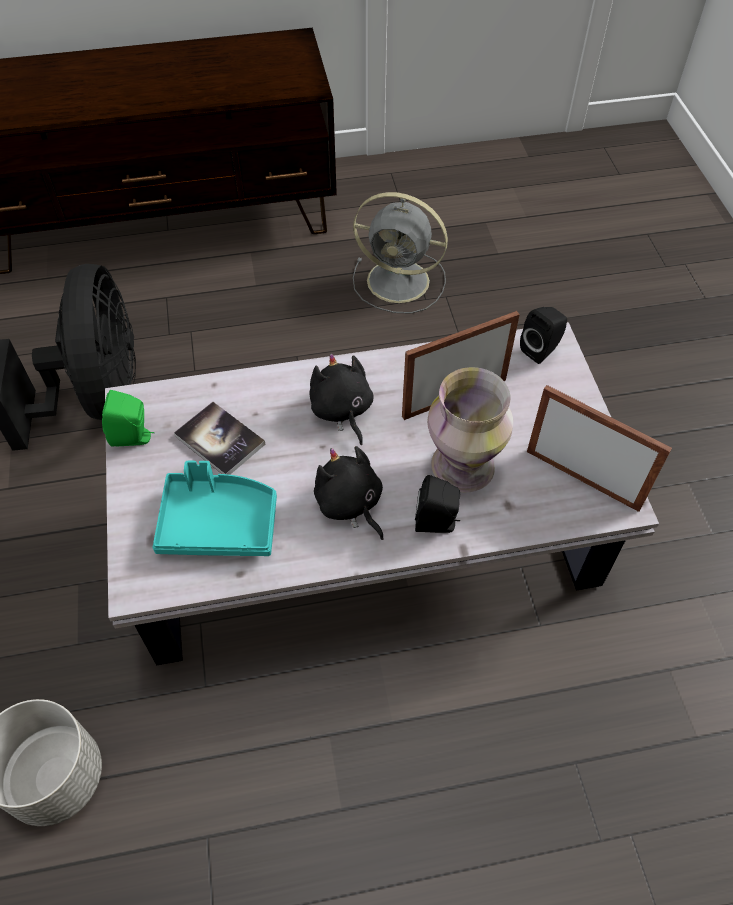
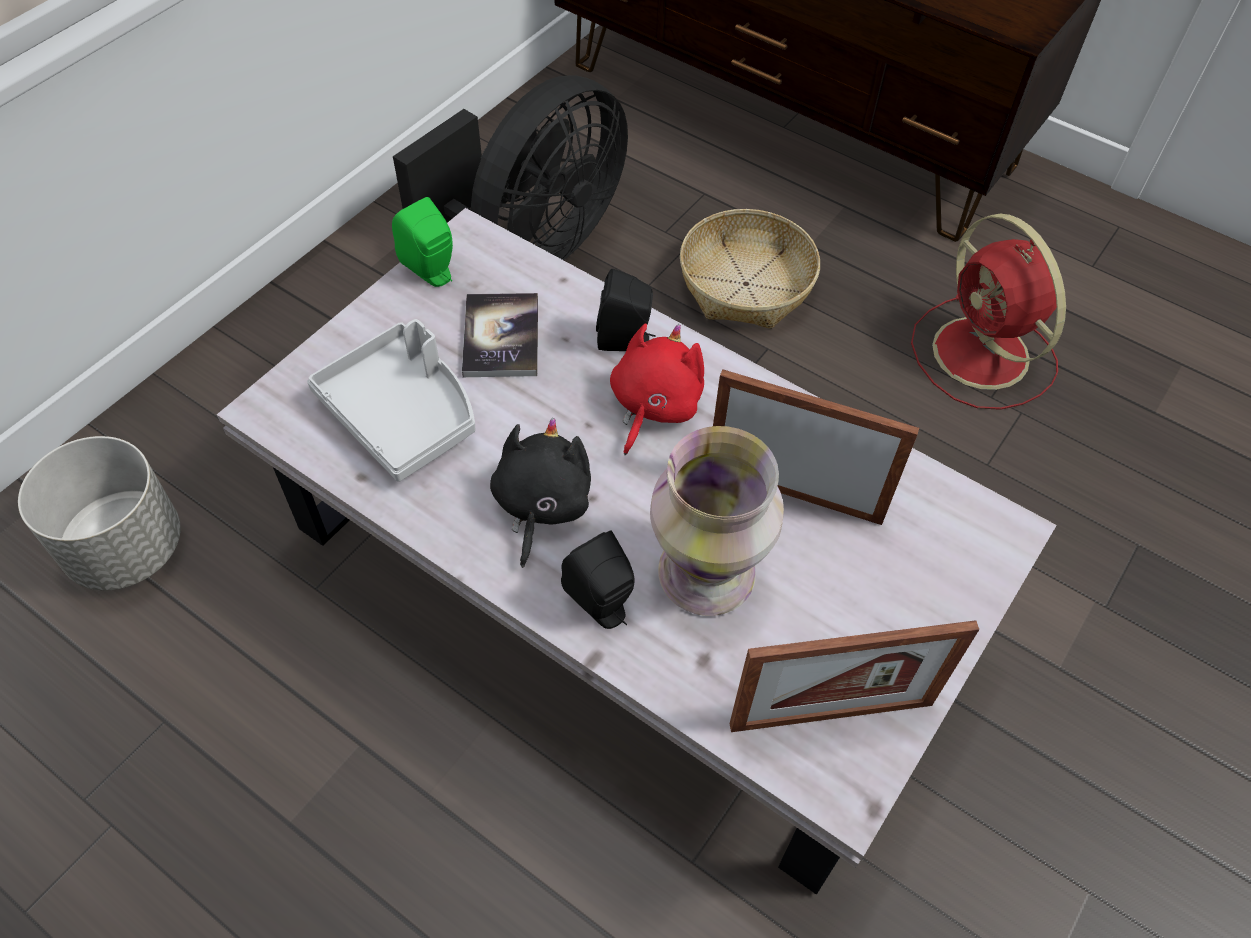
camera: 45 degrees right, 0 degrees up
turquoise tray [152,461,277,556] -> grey tray [307,319,476,481]
black plush toy [310,354,374,445] -> red plush toy [610,324,704,456]
grey fan [353,192,448,314] -> red fan [911,214,1066,410]
black speaker [520,307,567,364] -> black speaker moved to [596,269,656,351]
picture frame [527,385,672,512] -> picture frame turned 90 degrees clockwise [729,620,979,732]
none -> basket [680,209,820,329]

